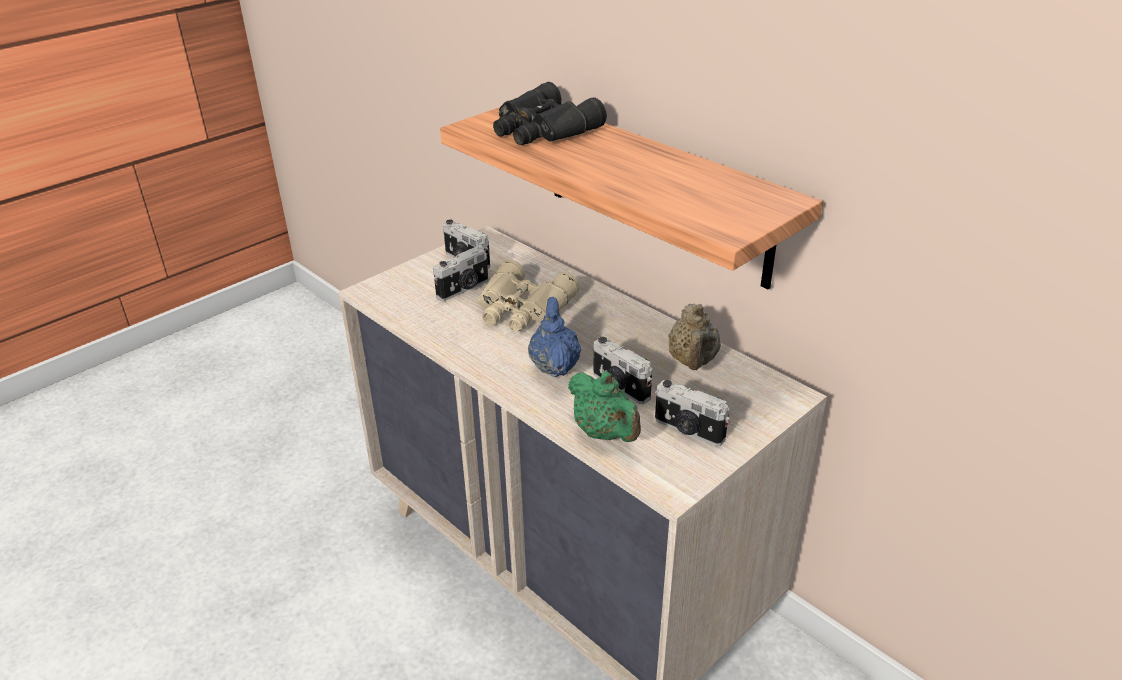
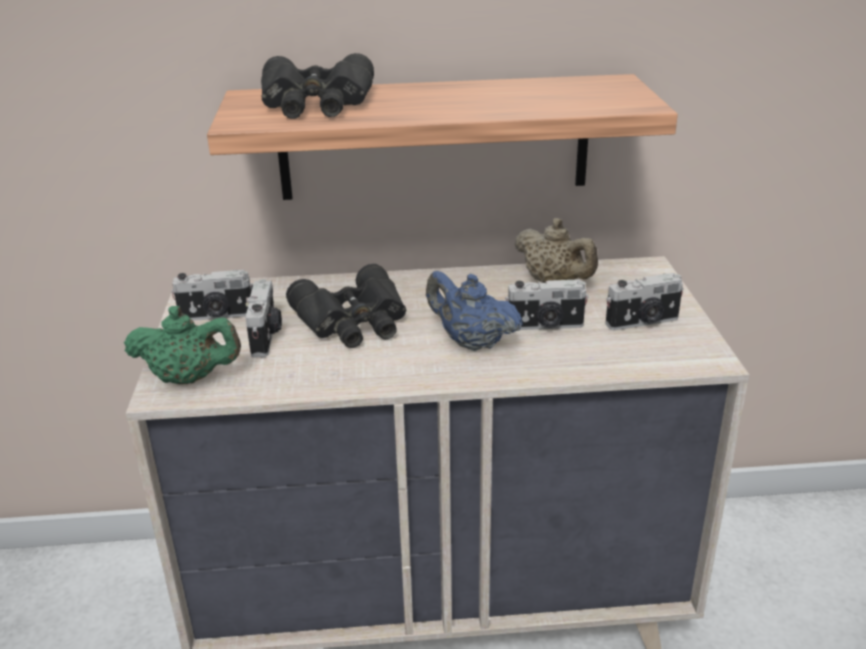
camera: 50 degrees left, 5 degrees down
beige binoculars [478,259,579,332] -> black binoculars [286,264,406,348]
green teapot [568,371,641,442] -> green teapot moved to [124,306,241,384]

